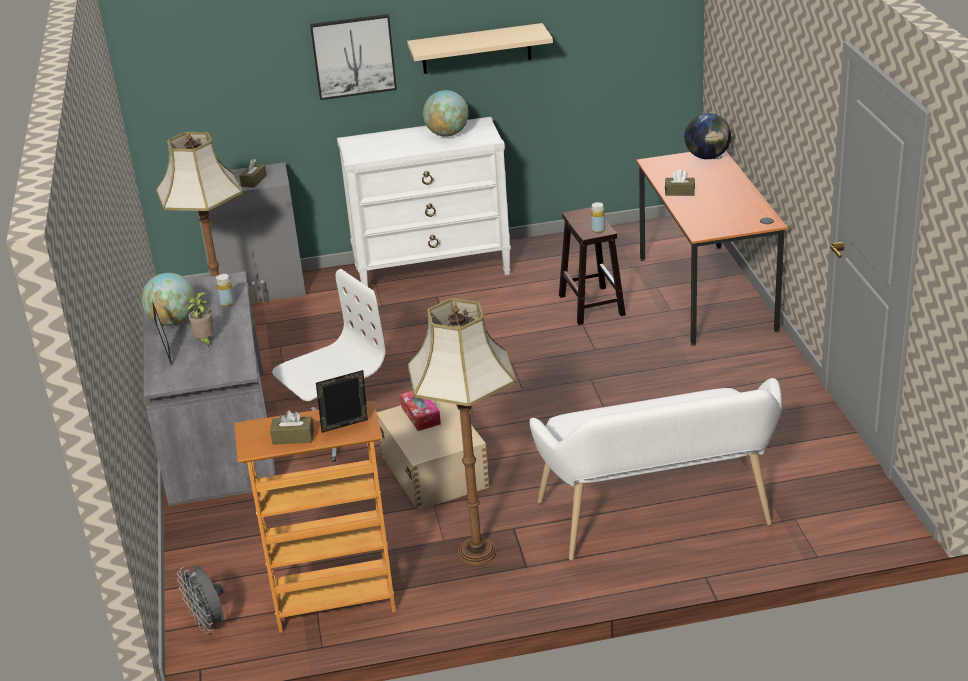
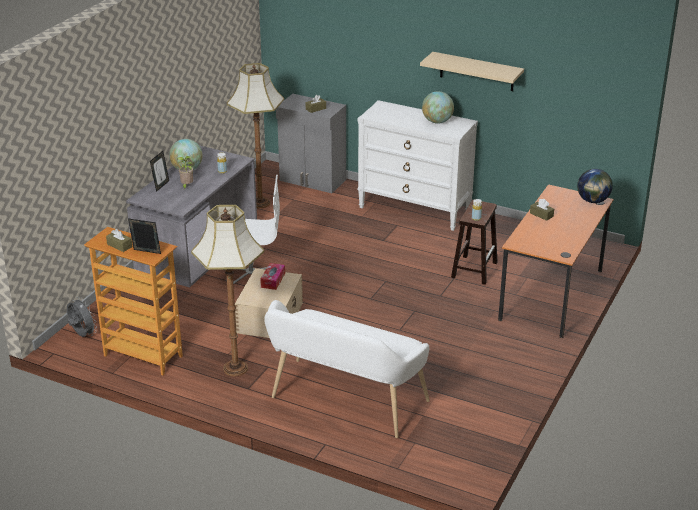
camera: 35 degrees right, 0 degrees up
grey fan [177,565,224,634] -> grey fan turned 135 degrees clockwise [67,297,97,337]
picture [310,14,397,100] -> none

